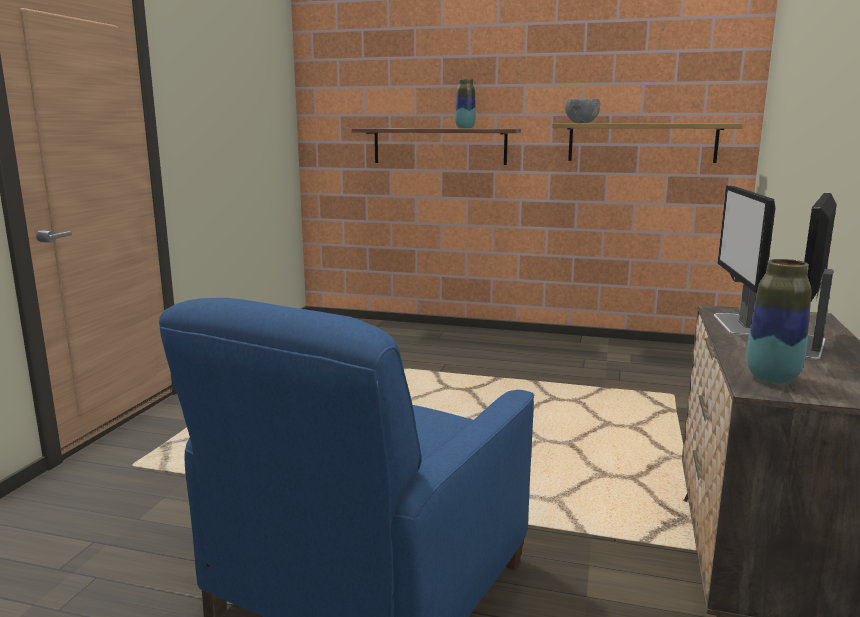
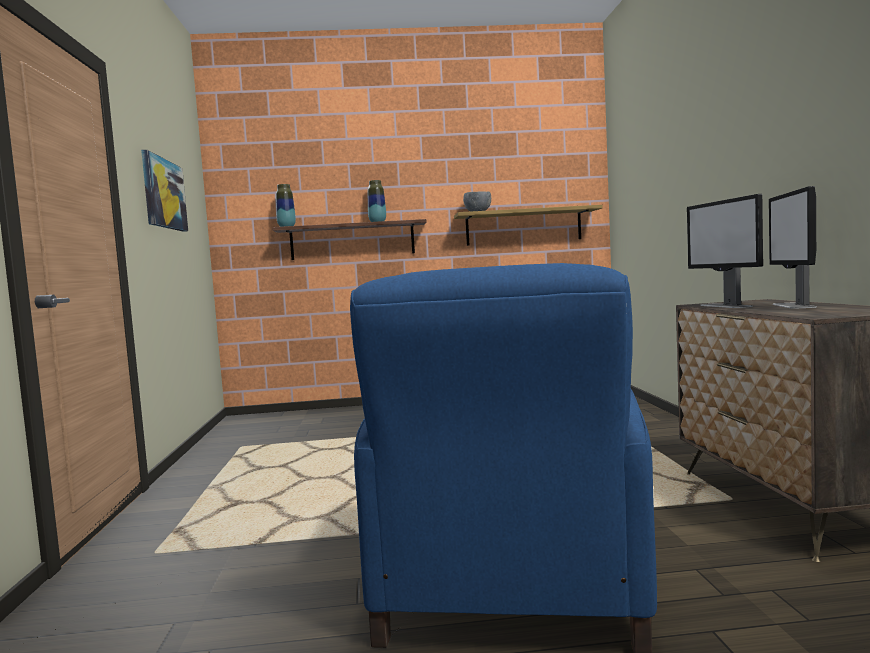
camera: 20 degrees left, 10 degrees down
vase [746,259,812,384] -> vase moved to [276,184,296,227]
none -> picture [141,150,188,232]

